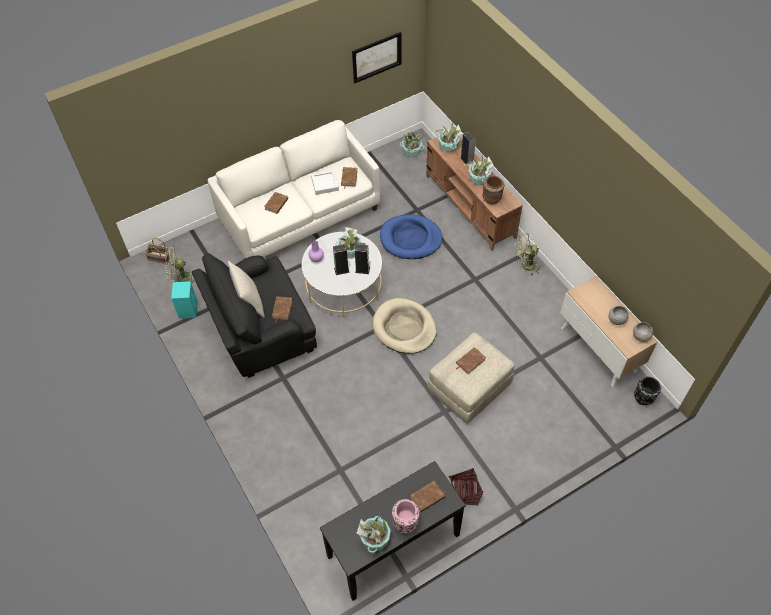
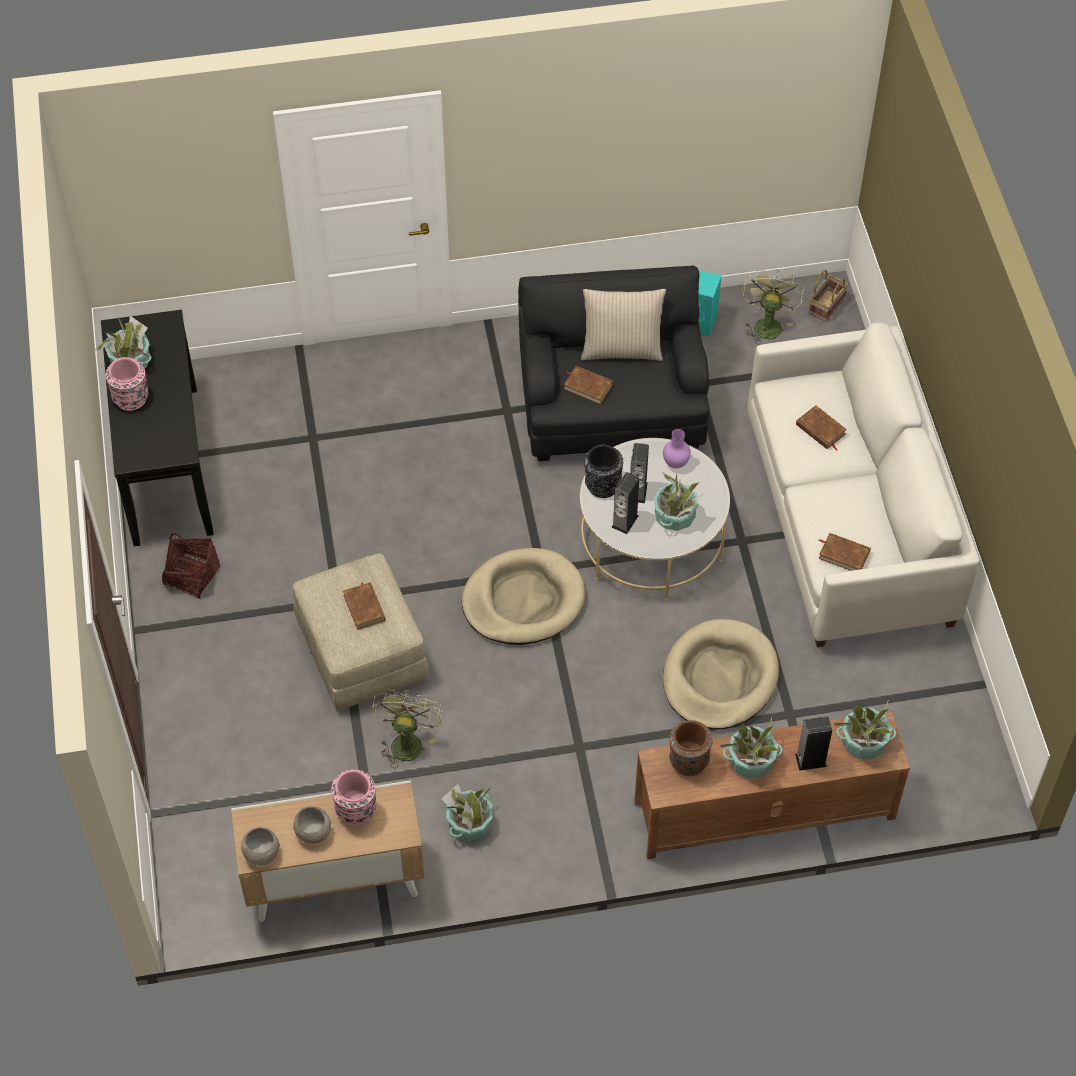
camera: 110 degrees right, 0 degrees up
grey tray [311,170,339,195] -> none
picture [352,32,401,83] -> none
blue dog bed [380,214,442,259] -> beige dog bed [663,619,779,729]
potted plant [398,132,424,157] -> potted plant moved to [441,784,493,842]
brown book [410,481,446,512] -> none
green fan [515,233,543,275] -> green fan moved to [371,690,442,768]
black vase [634,377,661,405] -> black vase moved to [584,445,623,498]
none -> pink vase [331,769,376,825]

